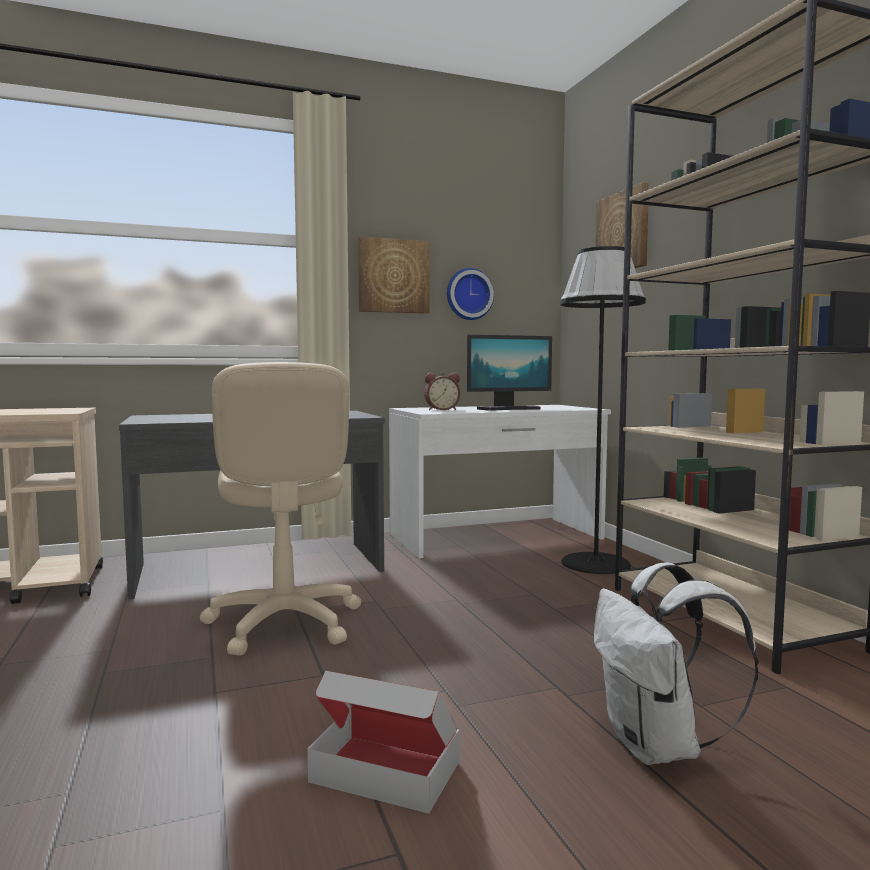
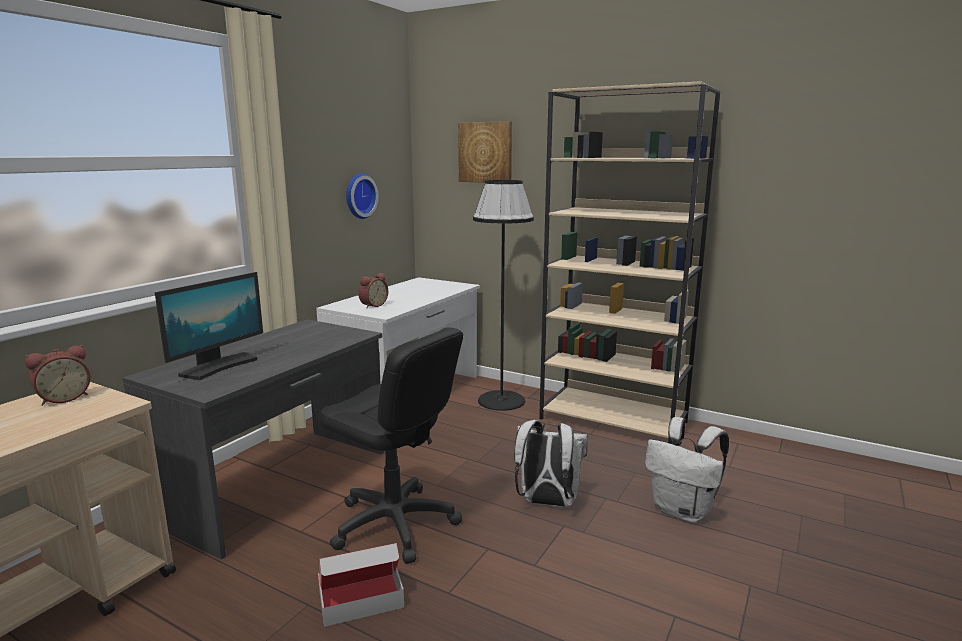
camera: 40 degrees left, 10 degrees up
beige office chair [200,362,361,656] -> black office chair [319,327,463,564]
cardboard box [307,671,460,814] -> cardboard box moved to [318,543,404,627]
picture [358,236,429,314] -> none
monitor [467,335,552,411] -> monitor moved to [155,272,263,380]
none -> alarm clock [25,345,91,406]
none -> white backpack [514,420,588,507]

